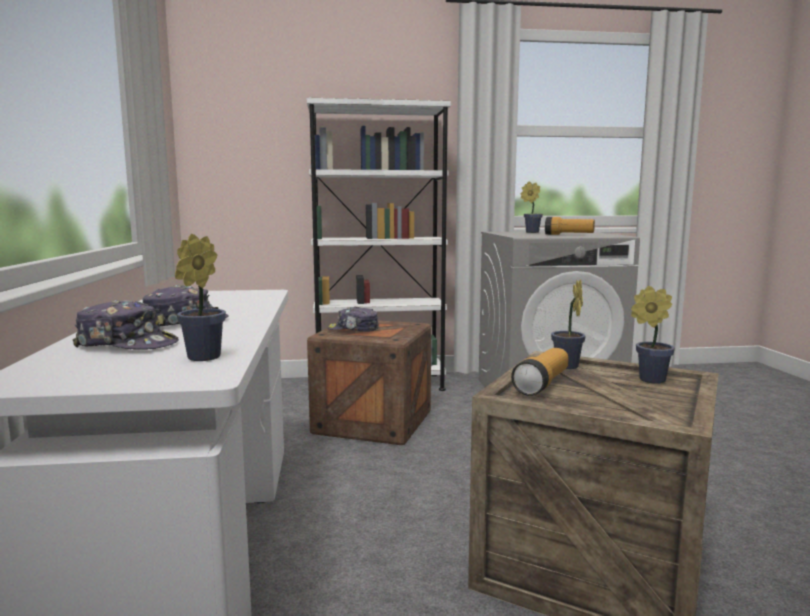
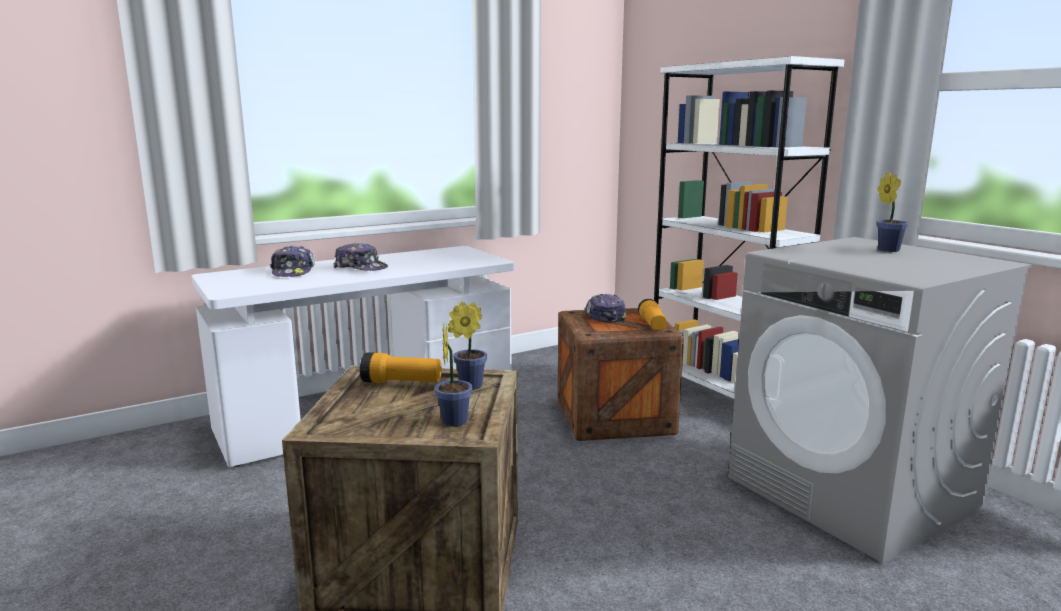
camera: 65 degrees right, 5 degrees up
potted plant [175,234,226,361] -> none
flashlight [545,217,595,235] -> flashlight moved to [638,299,667,330]

